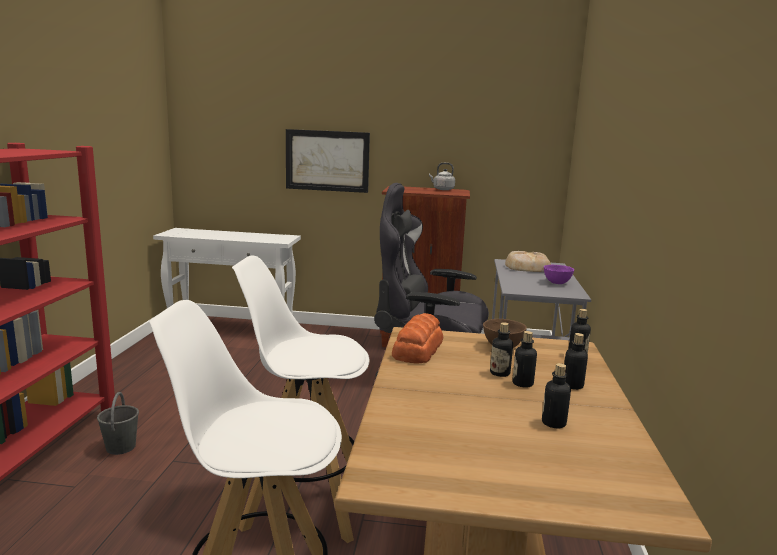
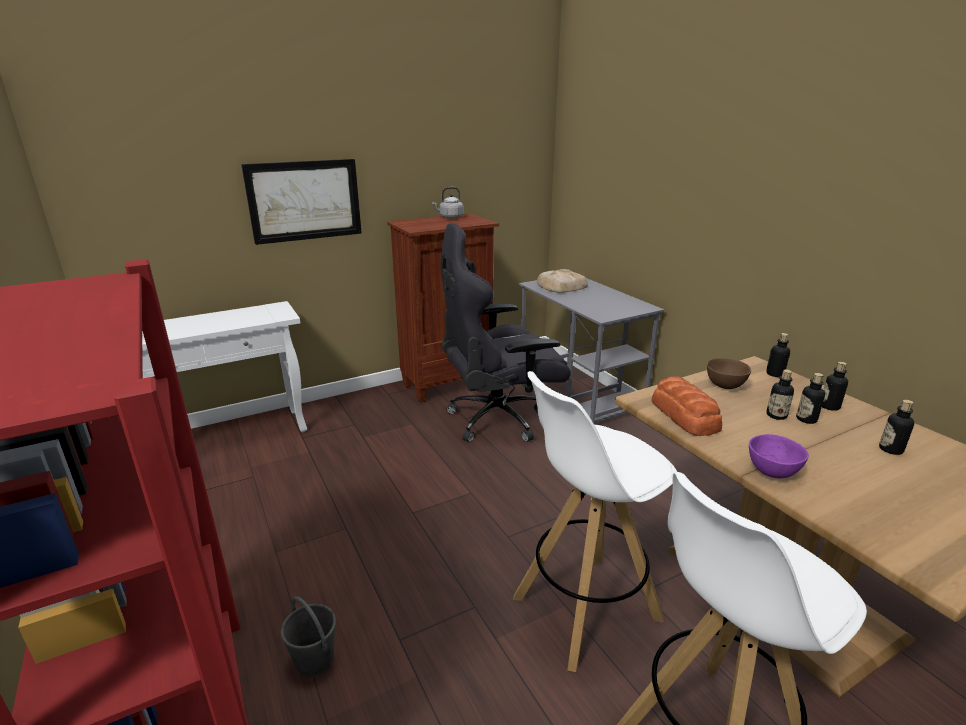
camera: 35 degrees left, 10 degrees up
purple bowl [544,265,574,284] -> purple bowl moved to [749,434,809,478]

